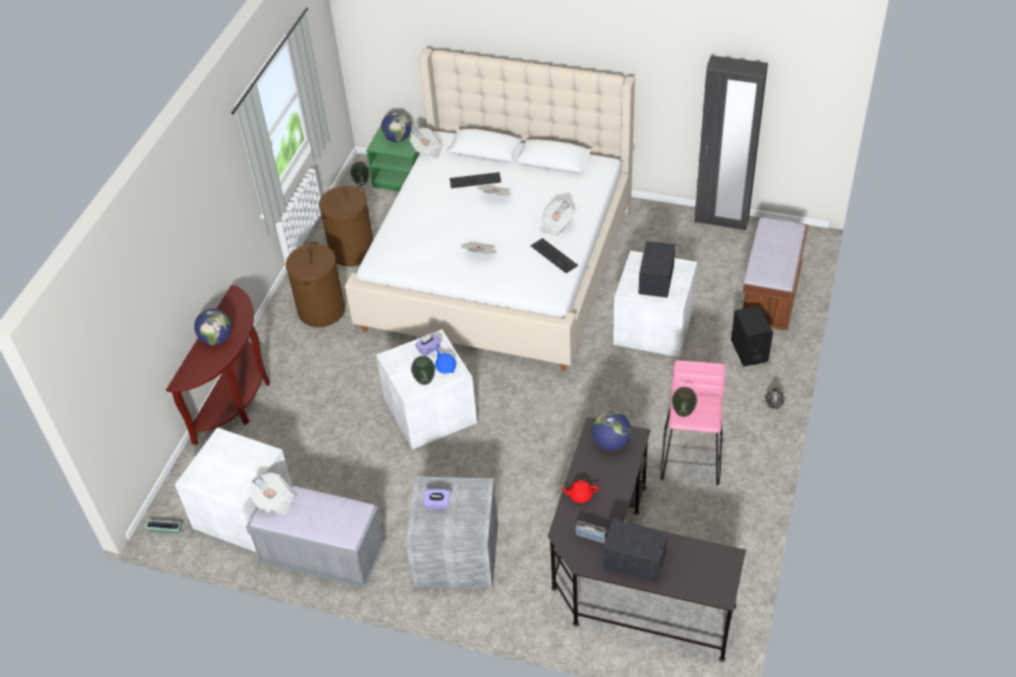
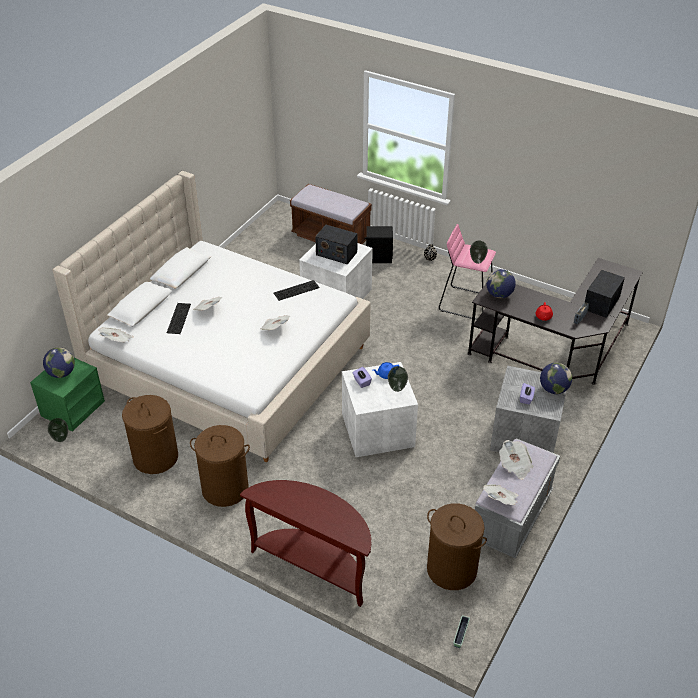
camera: 80 degrees left, 5 degrees down
white storage box [175,427,293,553] -> brown laundry basket [427,503,487,590]
globe [194,309,232,345] -> globe moved to [540,363,572,394]
newspaper [539,200,574,236] -> newspaper moved to [499,440,534,480]
black wardrobe [694,55,768,231] -> none

